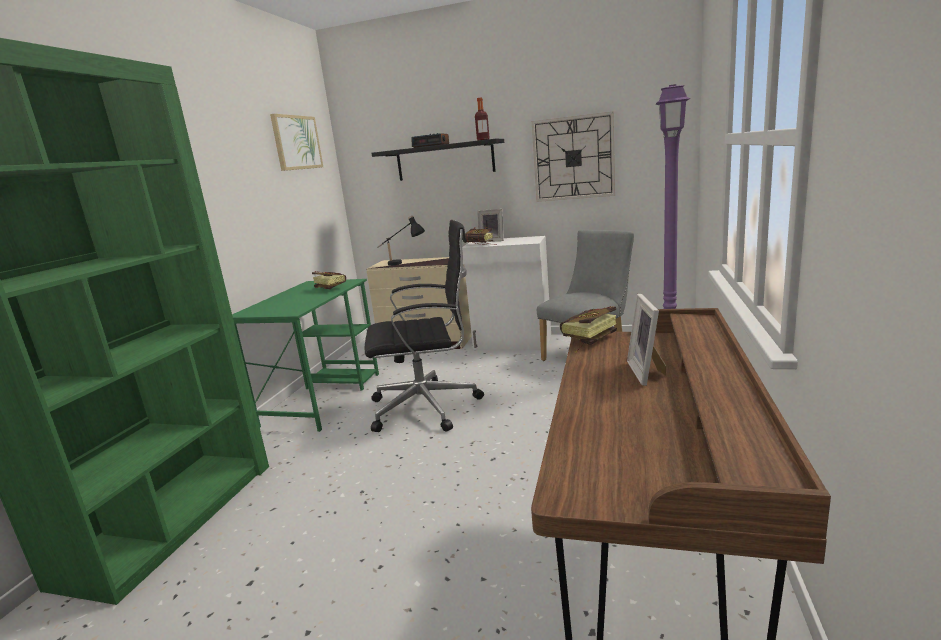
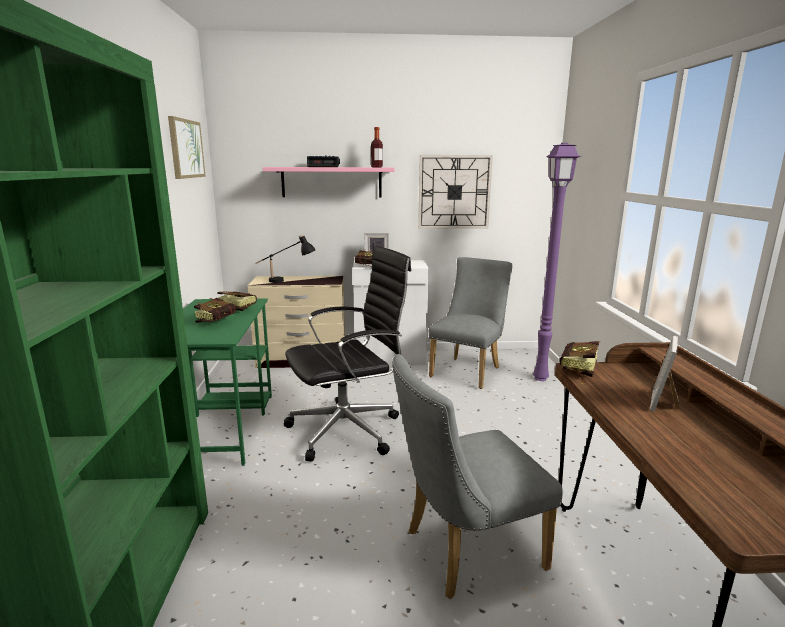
camera: 20 degrees left, 0 degrees up
black shelf [371,139,504,181] -> pink shelf [263,167,394,197]
picture frame [627,294,666,386] -> picture frame turned 45 degrees clockwise [650,336,679,412]
none -> book [194,298,236,323]
none -> grey chair [392,354,563,599]

